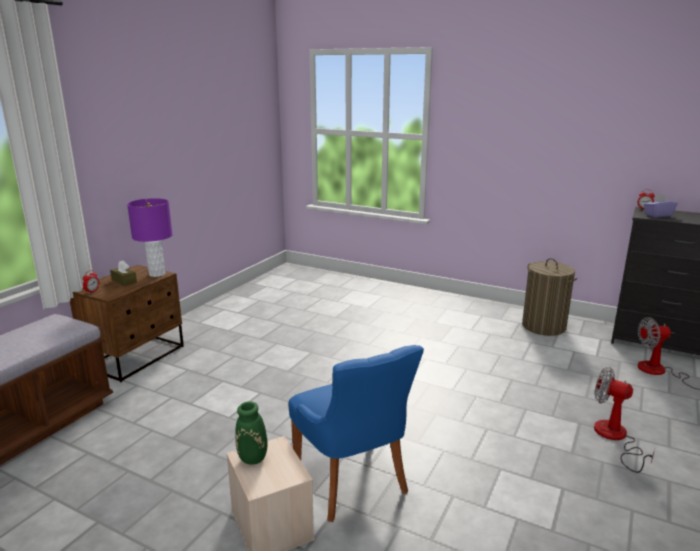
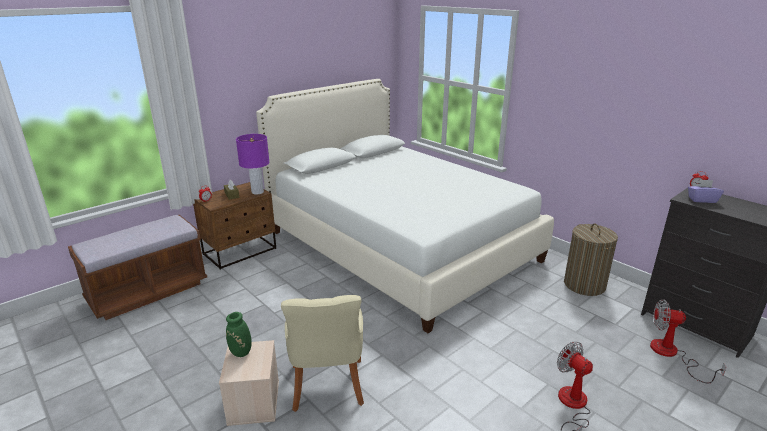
camera: 20 degrees right, 5 degrees up
blue chair [289,345,424,522] -> beige chair [281,295,364,412]
none -> white bed [256,79,554,333]

